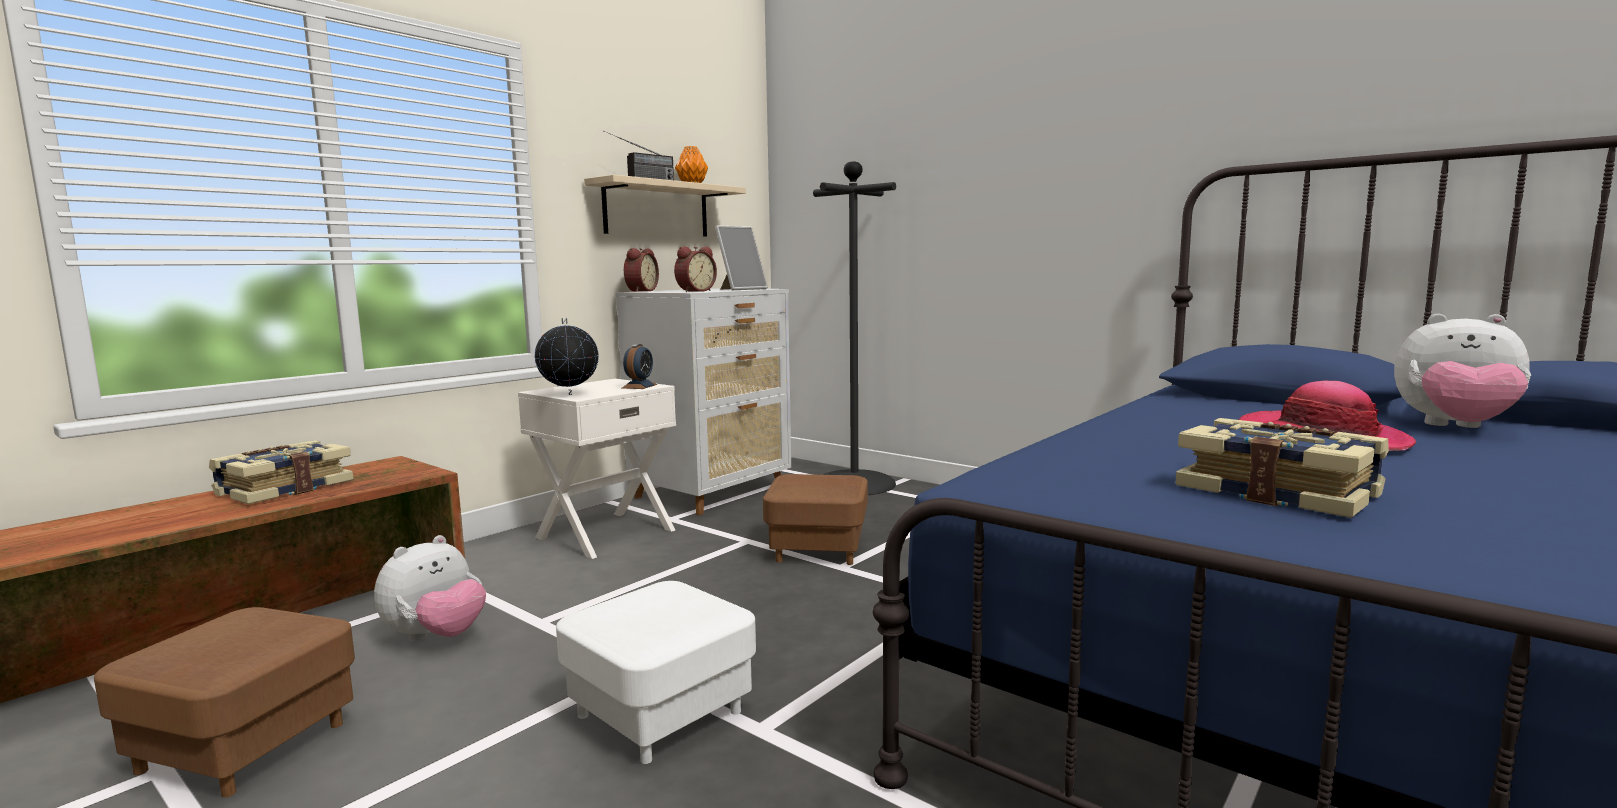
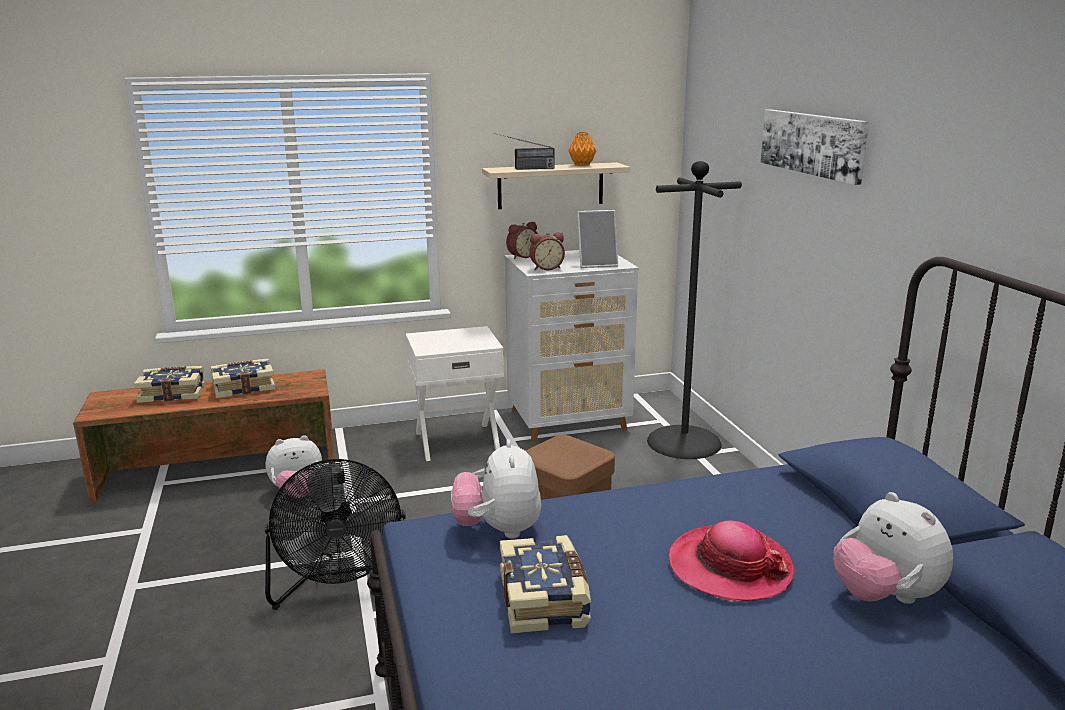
camera: 35 degrees right, 10 degrees up
brown ottoman [94,607,355,798] -> none
globe [535,318,599,395] -> none
white ottoman [556,581,756,764] -> black fan [265,459,406,610]
alarm clock [622,344,657,389] -> none
none -> book [134,366,206,403]
none -> plush toy [451,439,541,539]
none -> picture [760,109,869,185]

